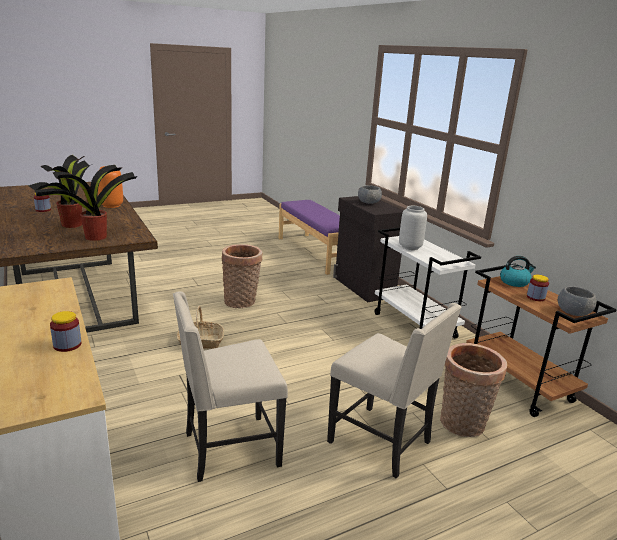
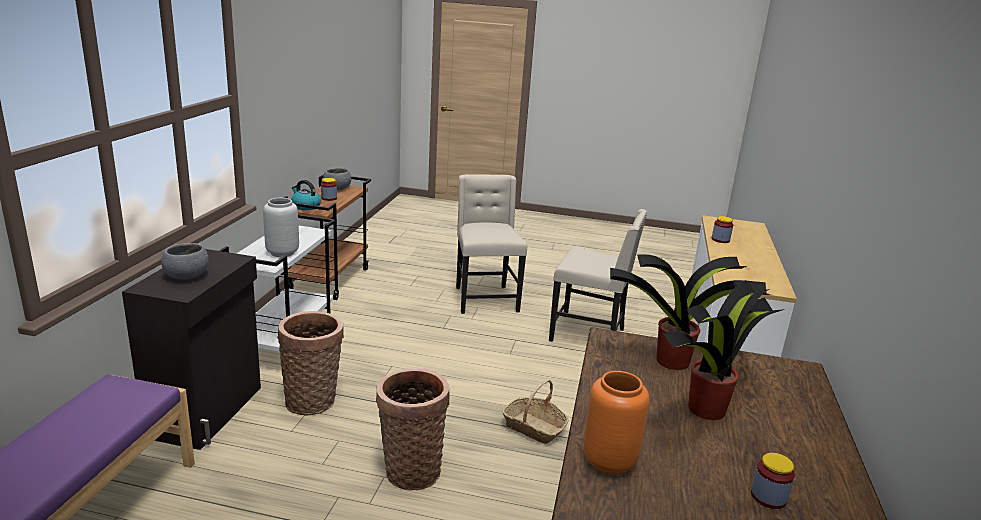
camera: 140 degrees left, 0 degrees up
basket [440,343,507,437] -> basket moved to [277,311,344,415]

